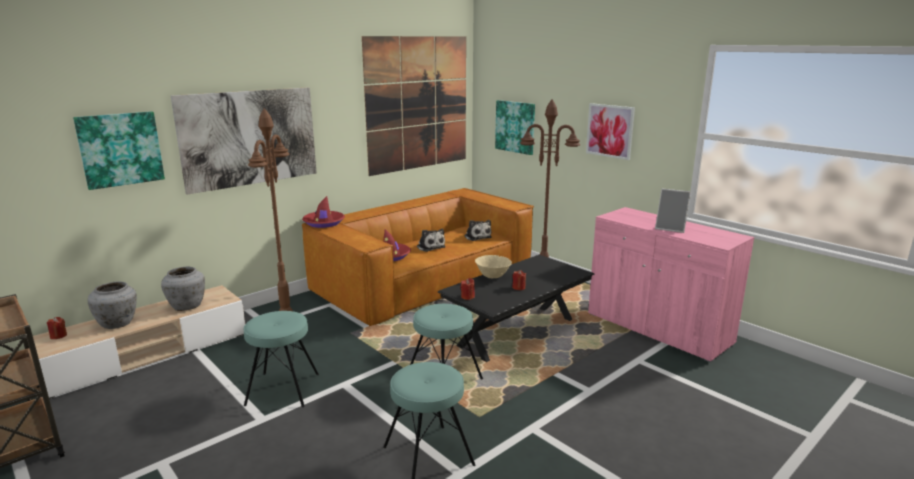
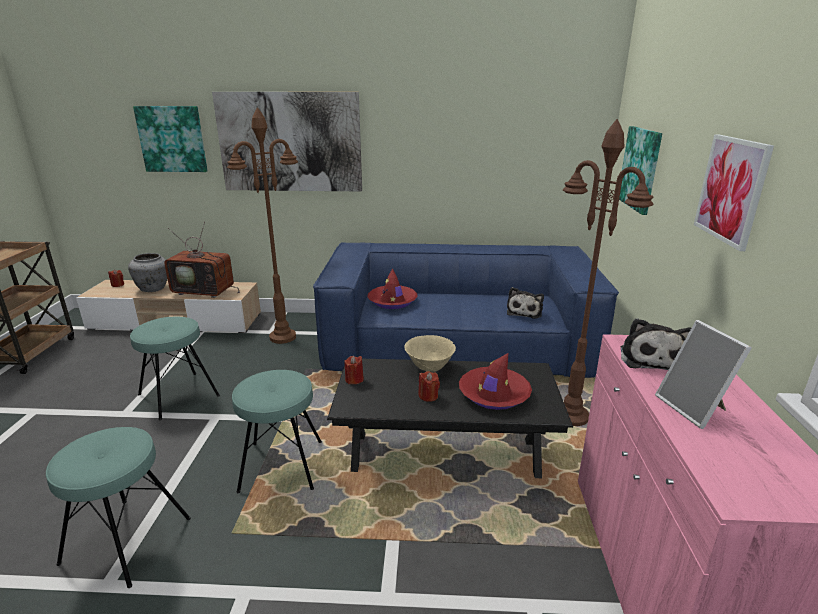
camera: 45 degrees right, 5 degrees up
grey vase [161,267,205,311] -> television [164,222,240,298]
brown sofa [302,188,534,326] -> blue sofa [313,242,619,378]
red hat [302,196,345,228] -> red hat moved to [459,353,532,410]
picture [362,36,466,176] -> none
plush toy [416,229,446,252] -> plush toy moved to [621,318,691,370]

